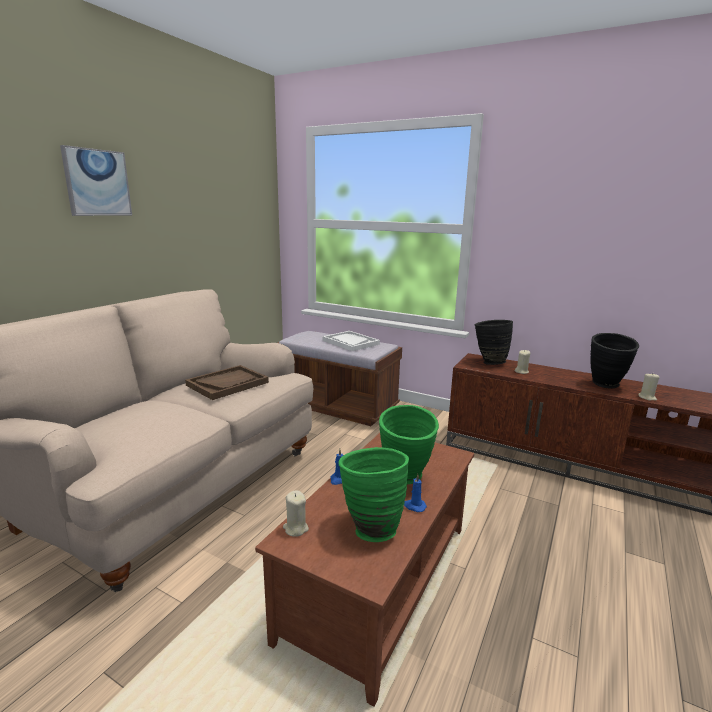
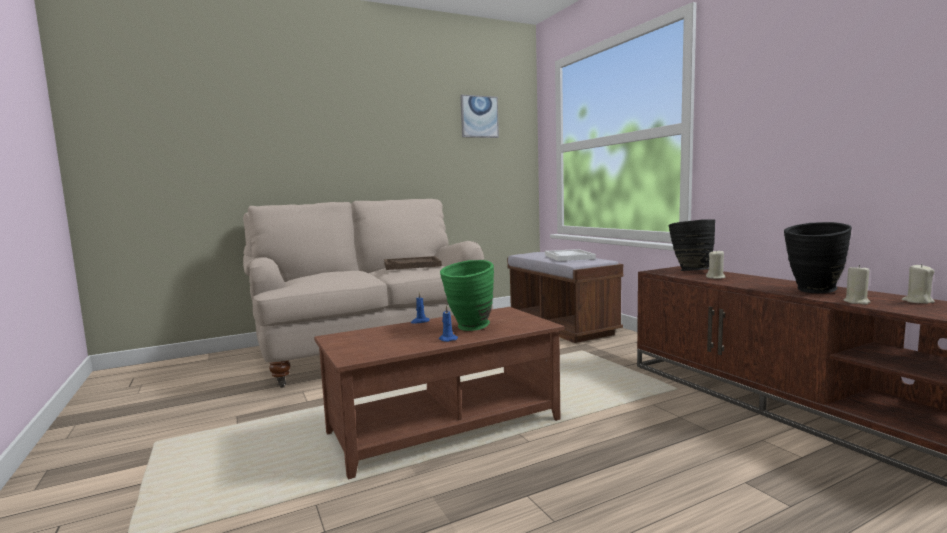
camera: 35 degrees right, 10 degrees down
picture [60,145,132,216] -> picture moved to [460,95,499,138]
beige candle [283,490,309,537] -> beige candle moved to [902,264,935,304]
green vase [338,447,409,542] -> none

